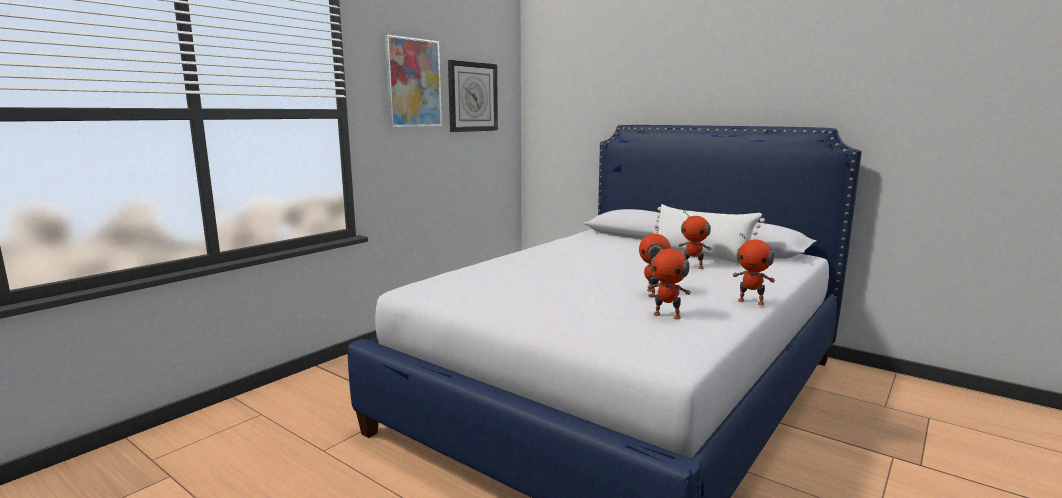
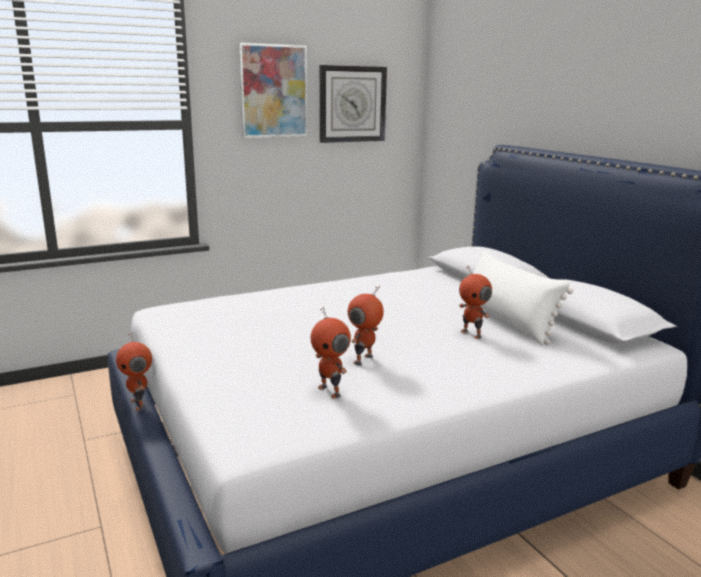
camera: 25 degrees right, 5 degrees up
toy robot [732,232,775,305] -> toy robot moved to [116,332,152,411]

